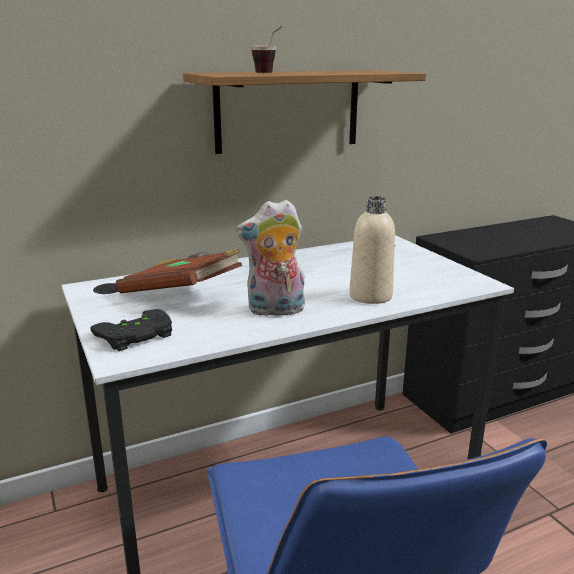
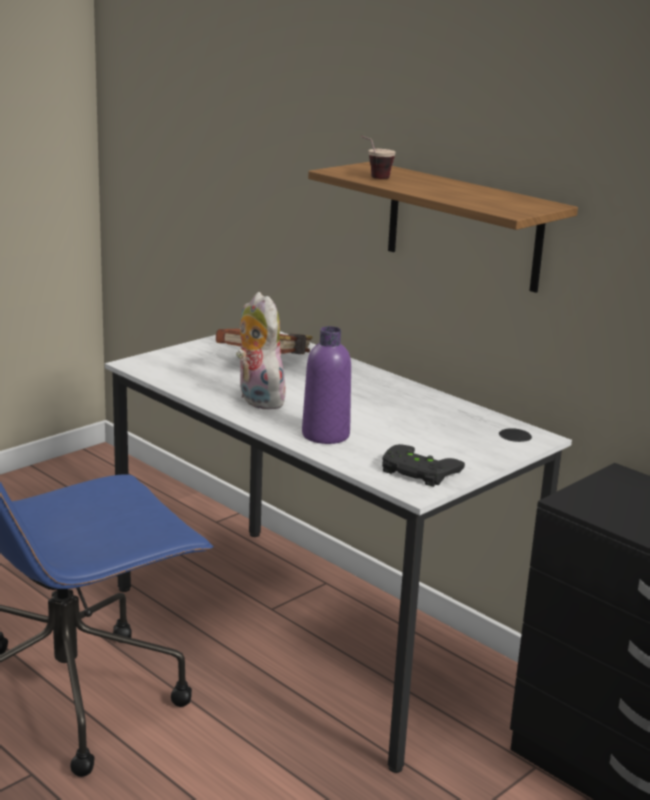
camera: 70 degrees right, 0 degrees up
black game controller [90,309,172,351] -> black game controller moved to [382,444,465,487]
beige bottle [349,196,395,304] -> purple bottle [302,326,351,444]

